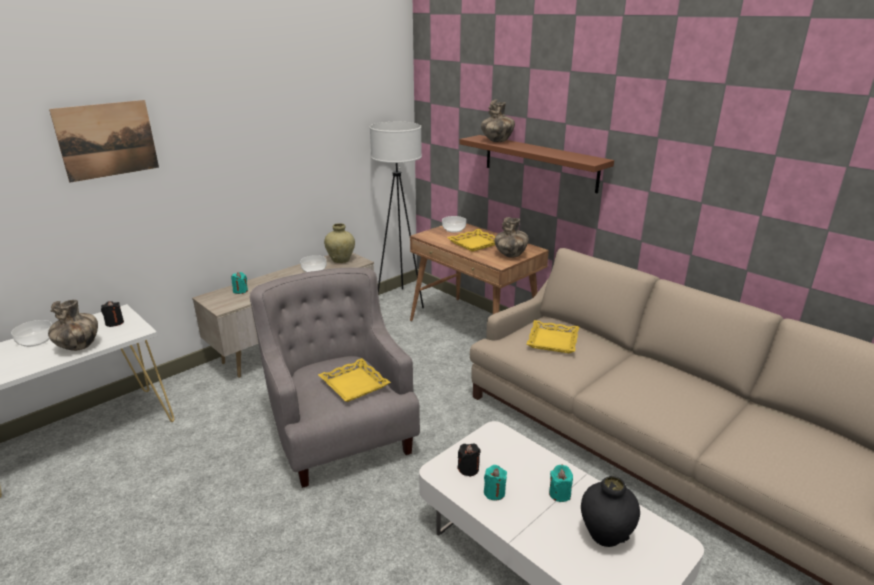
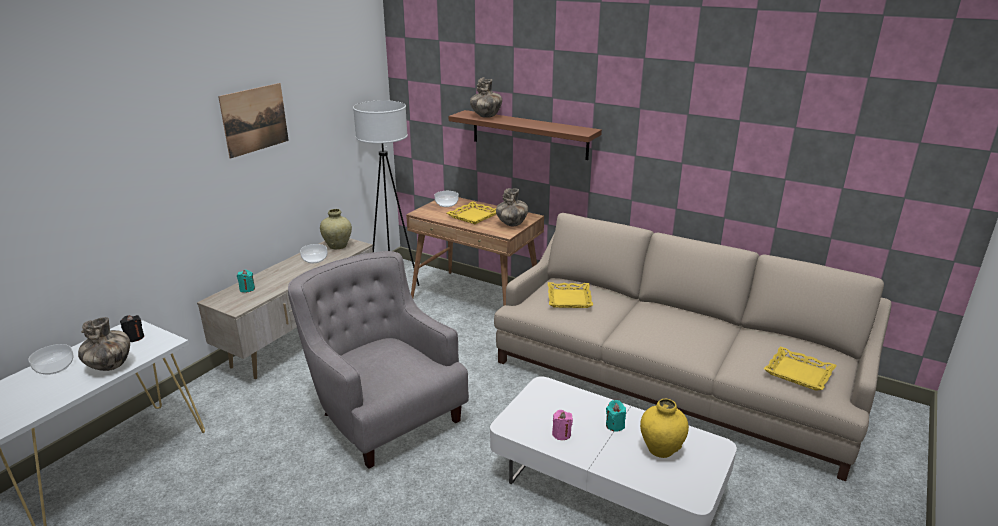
camera: 15 degrees left, 0 degrees up
picture [49,100,159,182] -> picture moved to [218,83,289,159]
yellow tray [318,358,391,402] -> yellow tray moved to [764,347,837,391]
black candle [457,444,480,477] -> none
turquoise candle [484,465,507,501] -> pink candle [552,410,573,440]
black vase [581,476,640,547] -> yellow vase [640,399,689,458]

